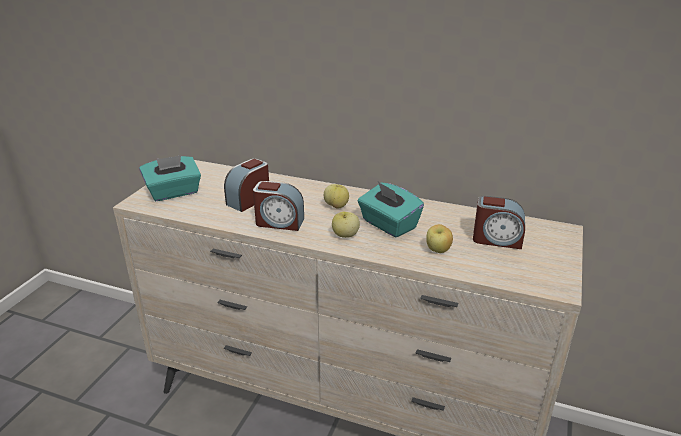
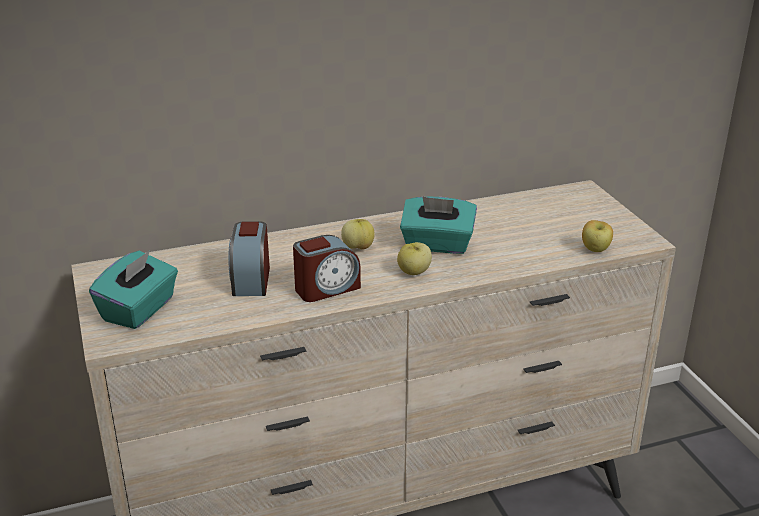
camera: 40 degrees left, 0 degrees up
apple [426,224,453,253] -> apple moved to [582,220,613,252]
alarm clock [473,196,525,249] -> none

